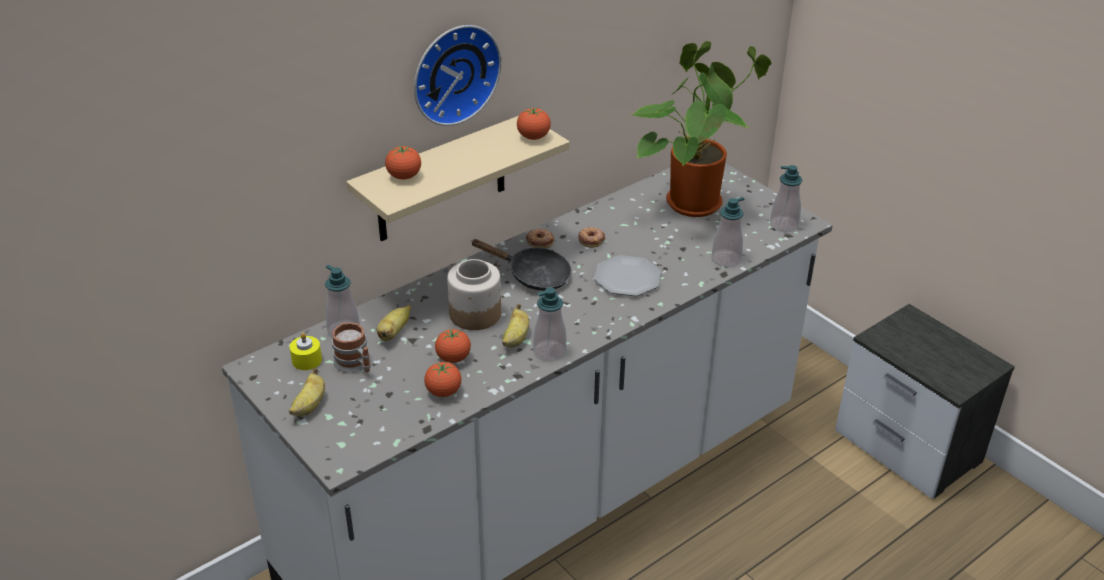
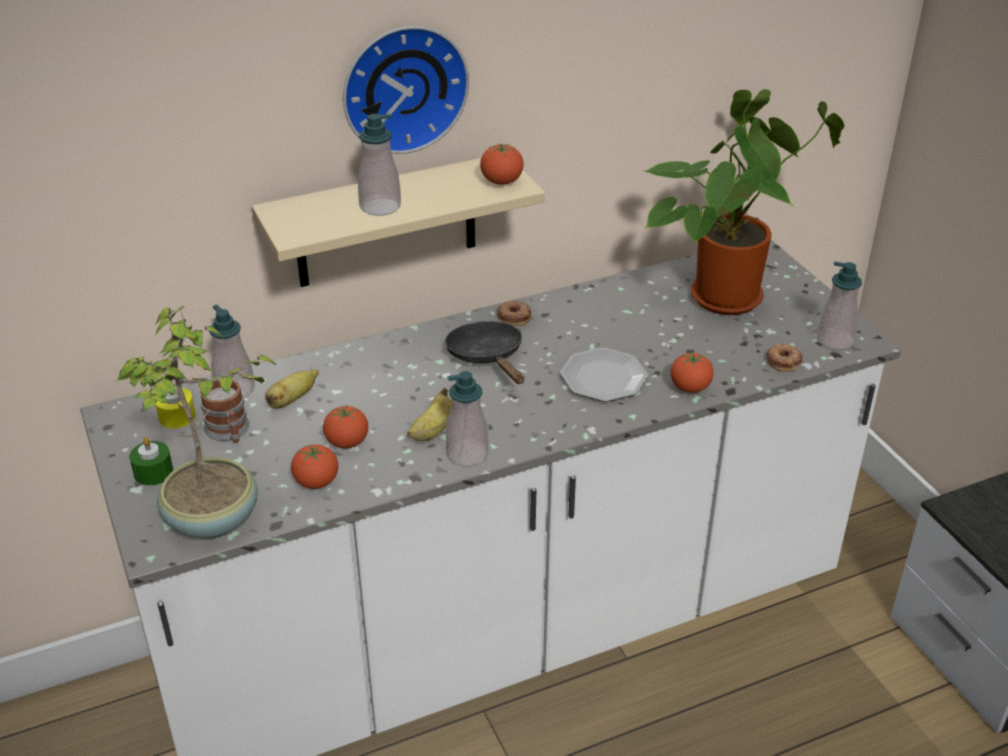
camera: 15 degrees right, 0 degrees up
banana [289,368,325,416] -> green candle [130,437,173,486]
tomato [385,146,421,180] -> tomato moved to [671,352,714,393]
jar [447,259,501,330] -> none
black frying pan [472,239,572,291] -> black frying pan turned 150 degrees counterclockwise [445,321,524,384]
donut [578,227,605,248] -> donut moved to [767,343,803,372]
soap dispenser [712,197,744,267] -> soap dispenser moved to [358,114,401,216]
none -> potted plant [117,306,278,539]

